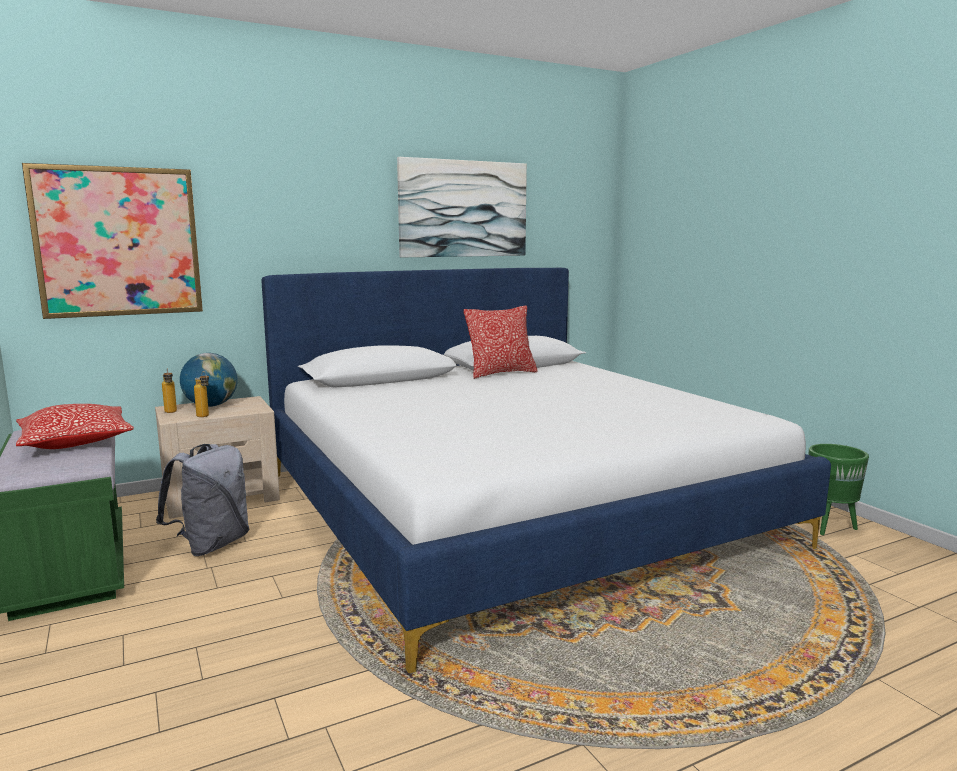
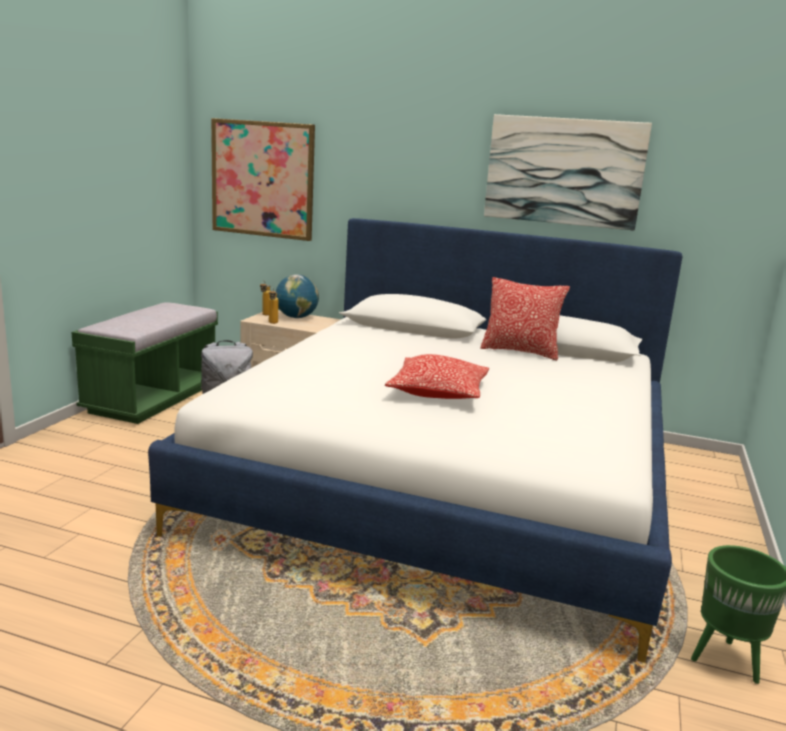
camera: 45 degrees right, 5 degrees up
pillow [16,404,134,449] -> pillow moved to [385,354,489,399]

